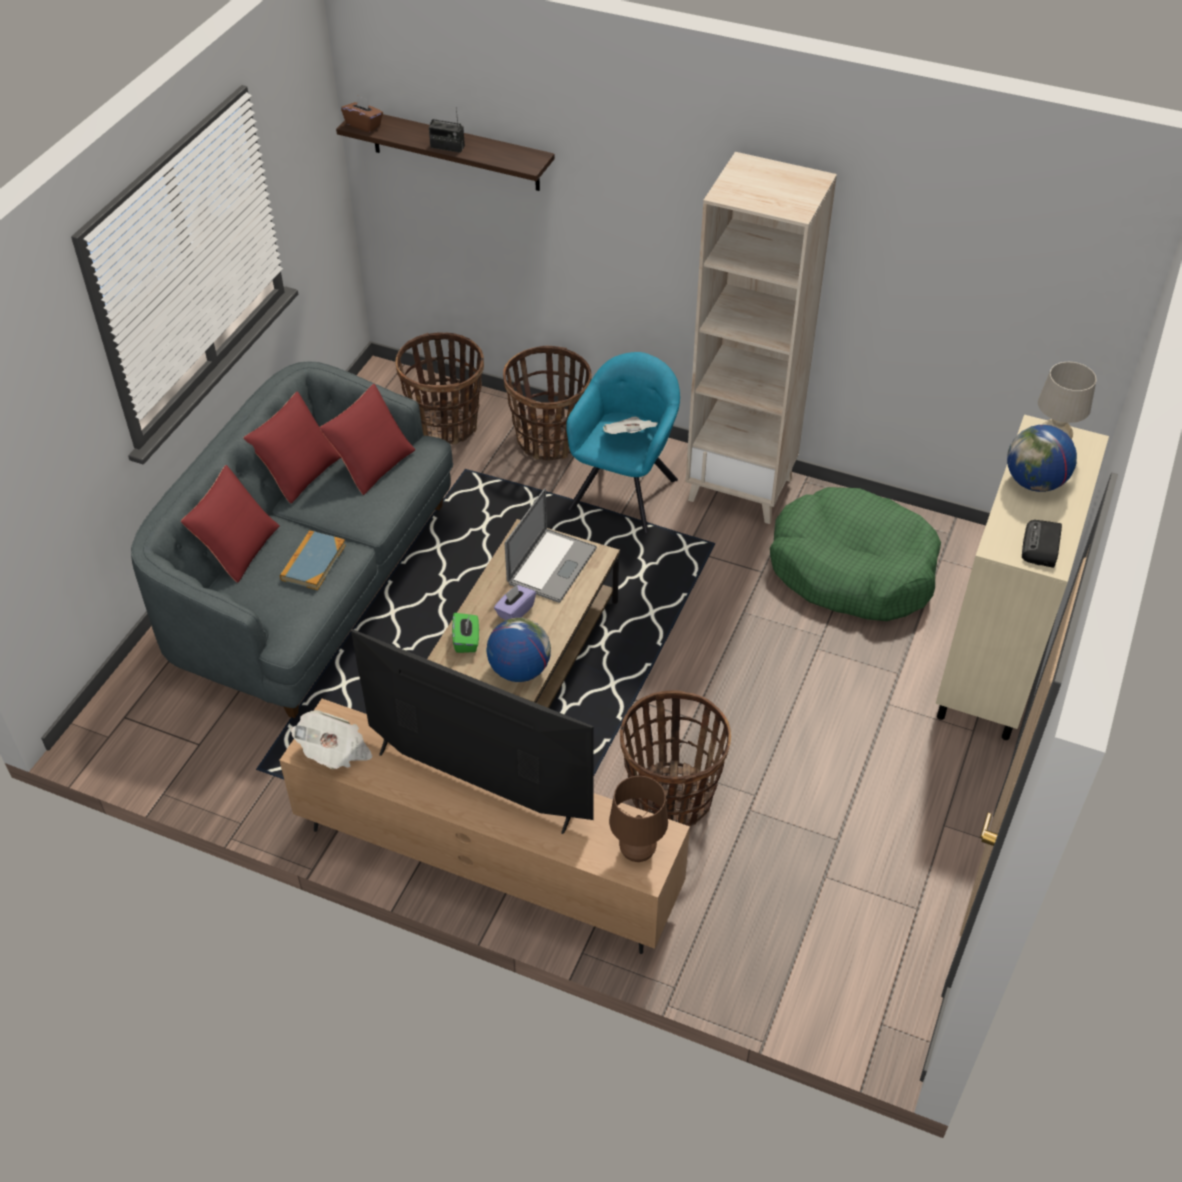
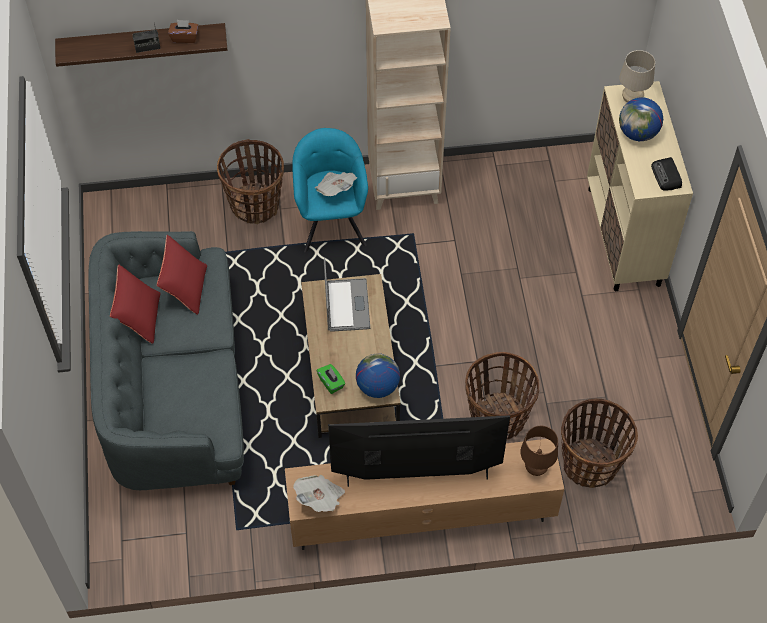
camera: 30 degrees left, 10 degrees up
red pillow [181,465,280,583] -> none
book [280,530,346,590] -> none
brown tissue box [341,96,383,132] -> brown tissue box moved to [168,20,198,43]
basket [395,332,484,445] -> basket moved to [561,399,638,488]
purple tissue box [494,585,536,620] -> none
green dog bed [770,487,941,621] -> none

